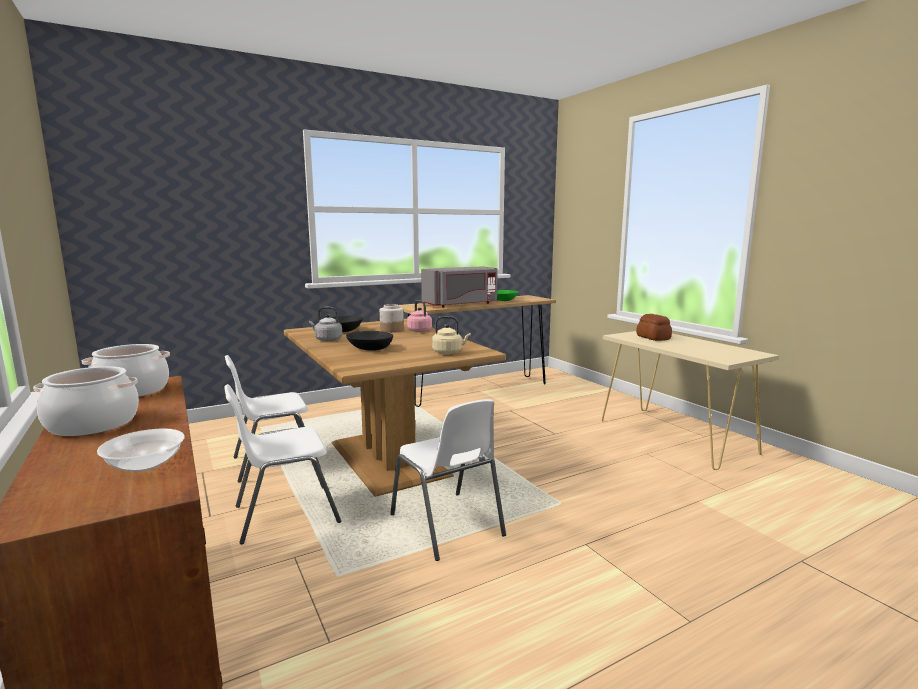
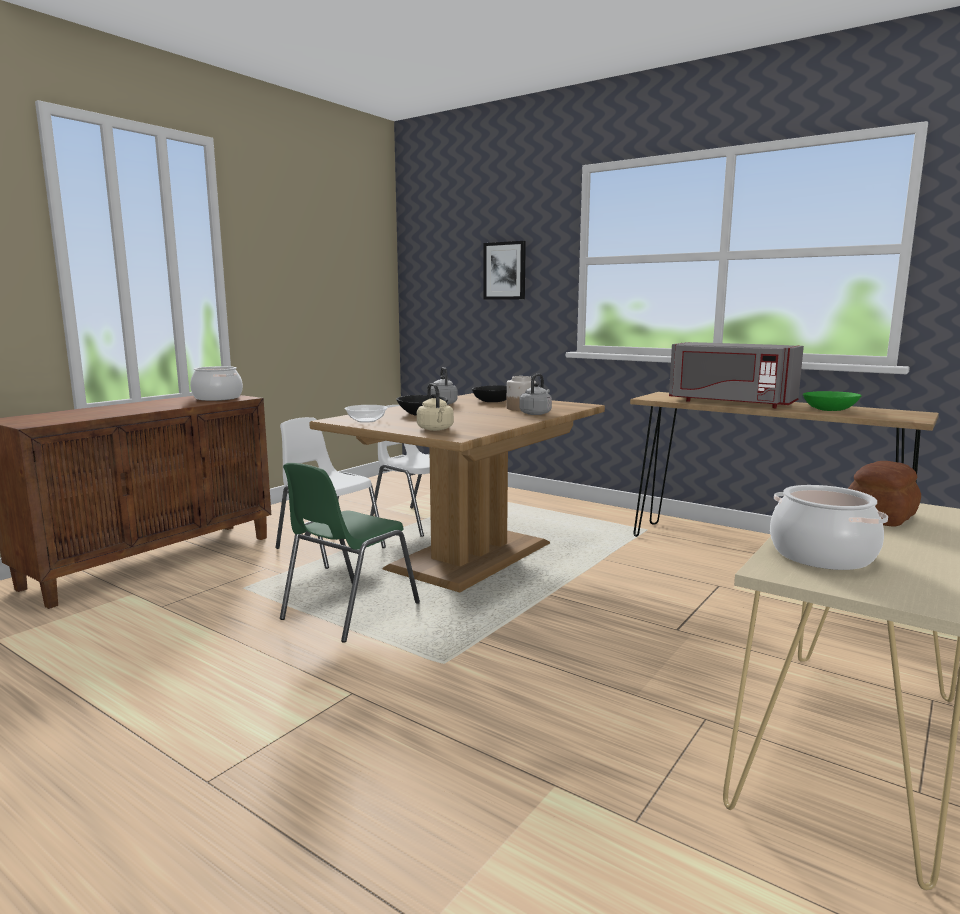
camera: 65 degrees right, 0 degrees up
cooking pot [33,366,139,436] -> cooking pot moved to [770,485,888,570]
bowl [97,429,185,472] -> bowl moved to [345,405,388,423]
white chair [390,399,506,561] -> green chair [280,463,420,643]
pink kettle [407,300,432,332] -> grey kettle [519,374,552,415]
none -> picture [484,241,526,300]

